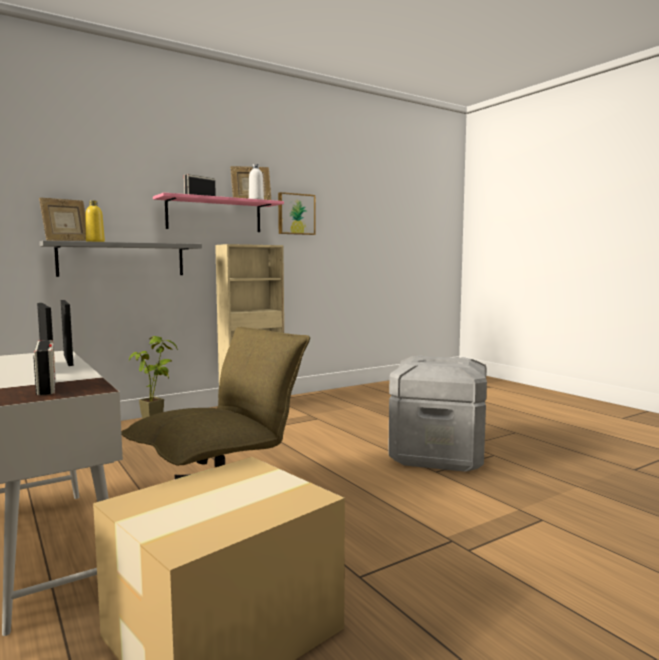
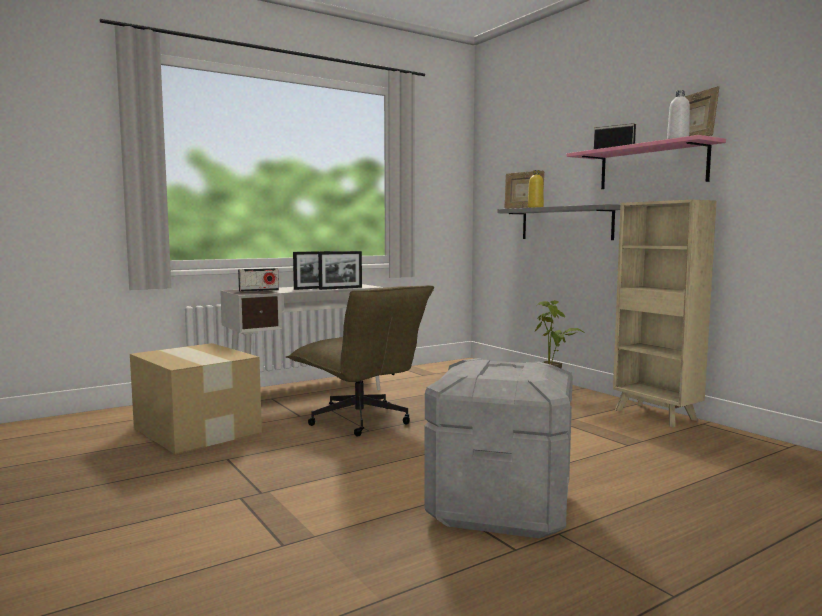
camera: 90 degrees right, 0 degrees up
picture [278,192,315,235] -> none

